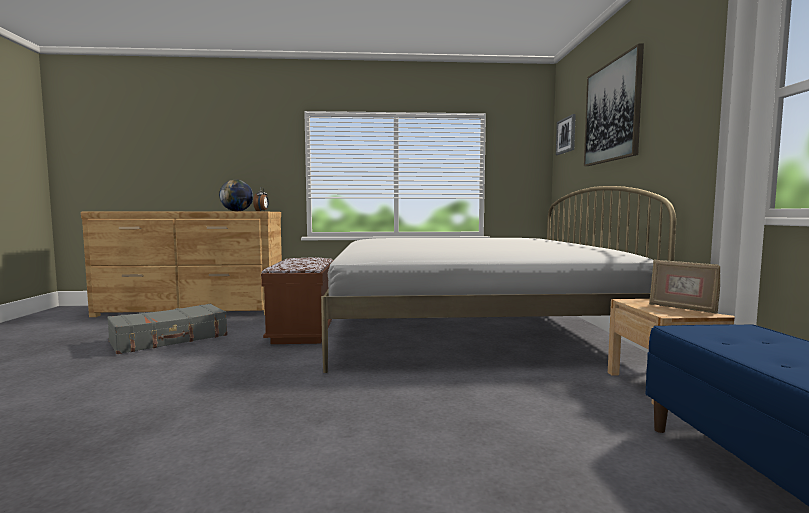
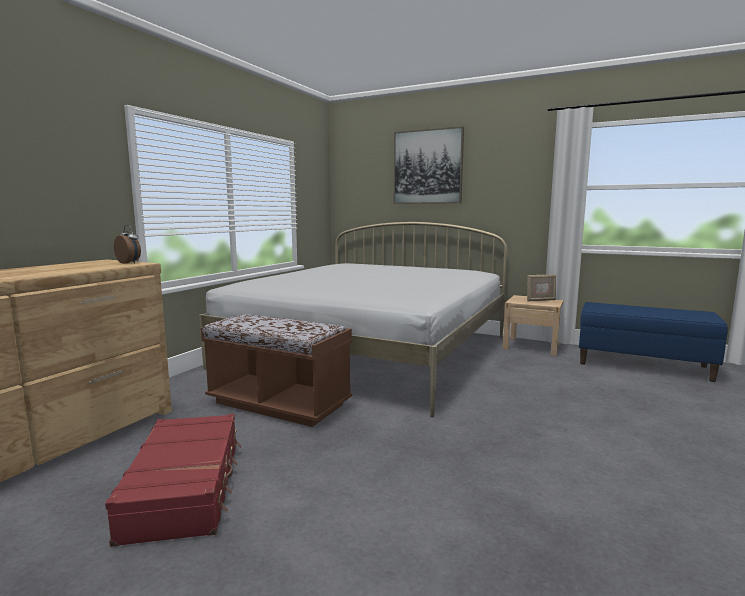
camera: 60 degrees left, 5 degrees up
grey suitcase [107,303,227,354] -> red suitcase [105,414,241,547]
globe [219,180,253,211] -> none
picture [556,114,576,155] -> none

